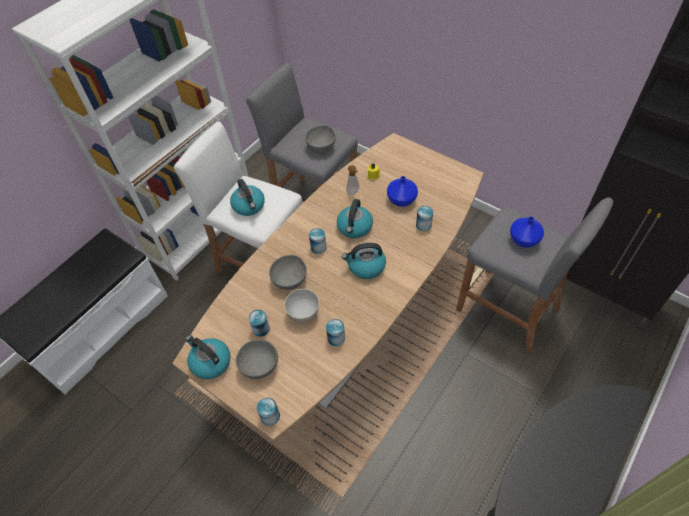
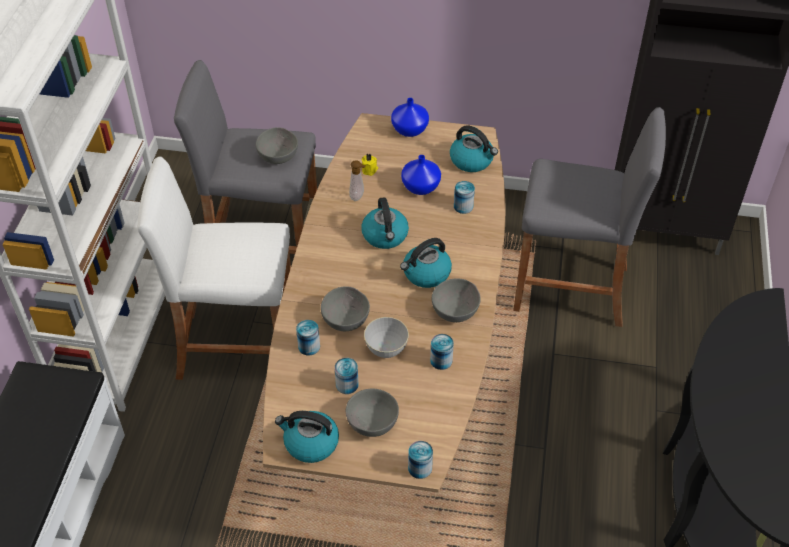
camera: 30 degrees left, 5 degrees down
kettle [230,179,265,216] -> kettle moved to [450,125,498,172]
can [309,228,326,254] -> can moved to [296,320,320,356]
blue vase [510,216,544,248] -> blue vase moved to [391,98,429,137]
none -> grey bowl [432,278,481,322]

